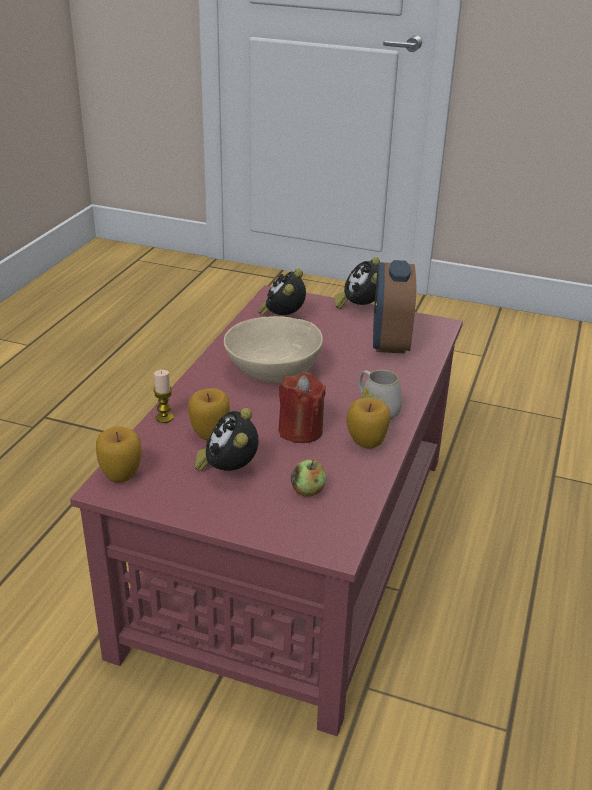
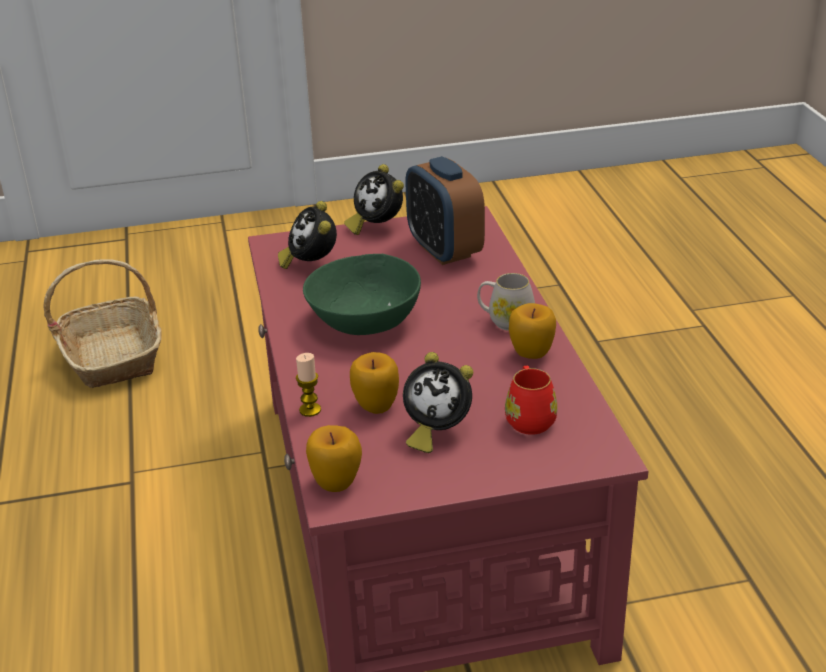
camera: 30 degrees left, 0 degrees up
alarm clock [194,408,259,471] -> alarm clock turned 45 degrees counterclockwise [403,352,474,453]
beige bowl [224,316,323,383] -> green bowl [303,254,421,335]
red candle [278,372,326,443] -> none
apple [290,459,326,497] -> red mug [505,366,558,435]
none -> basket [43,259,162,388]

